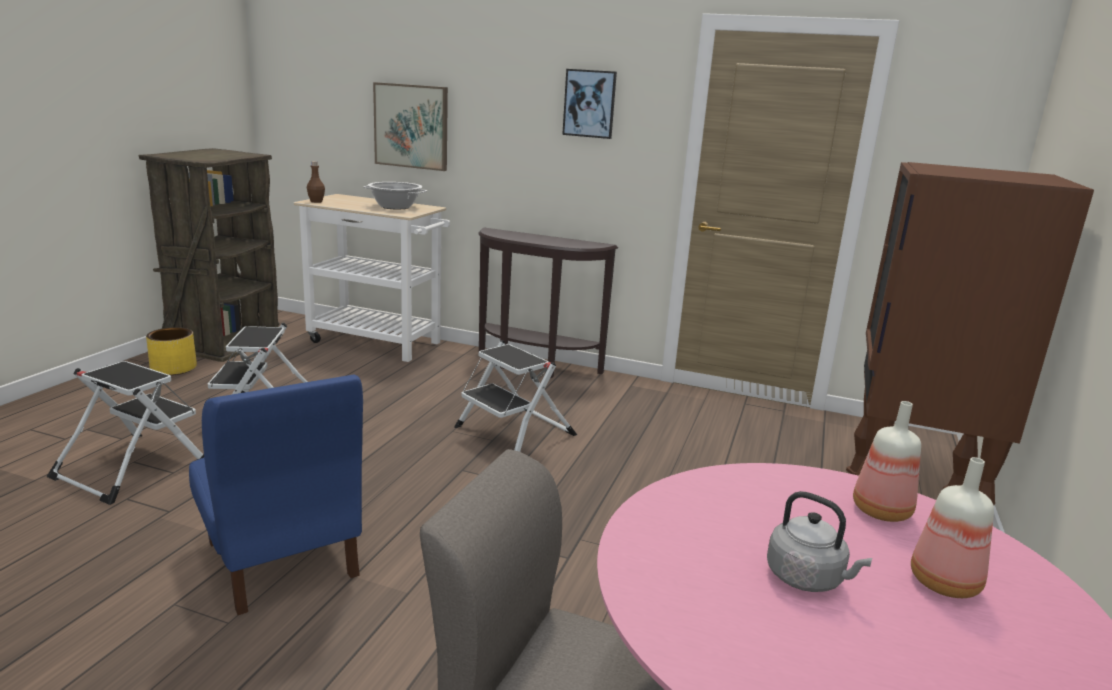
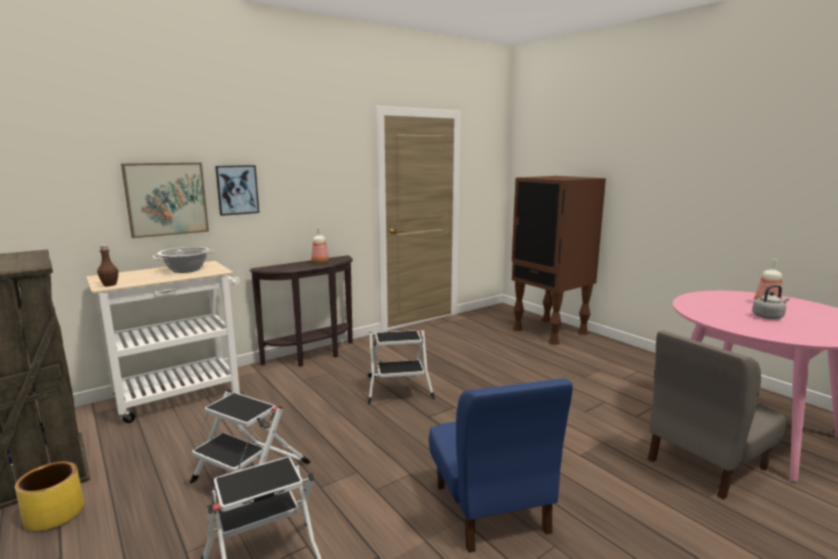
camera: 55 degrees left, 5 degrees down
blue chair [189,375,363,615] -> blue chair turned 75 degrees clockwise [429,378,573,553]
picture [562,69,617,139] -> picture moved to [215,165,259,216]
bottle [853,401,921,522] -> bottle moved to [311,227,329,263]

